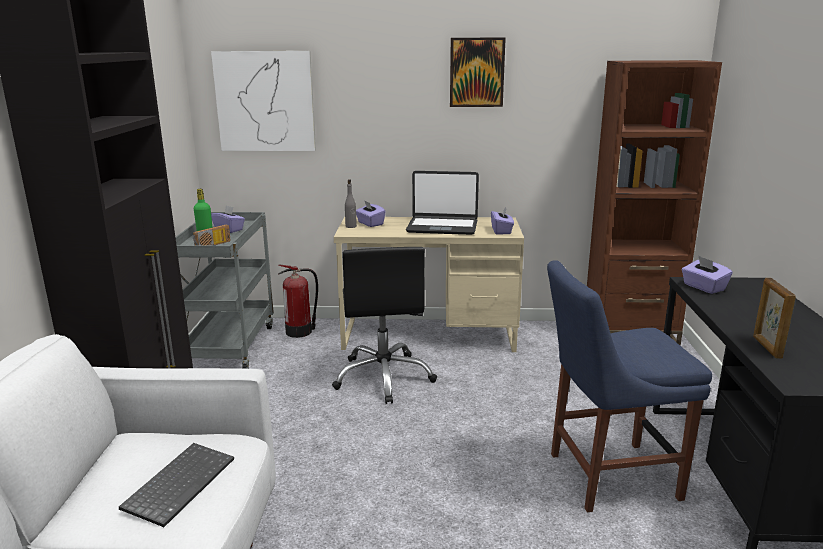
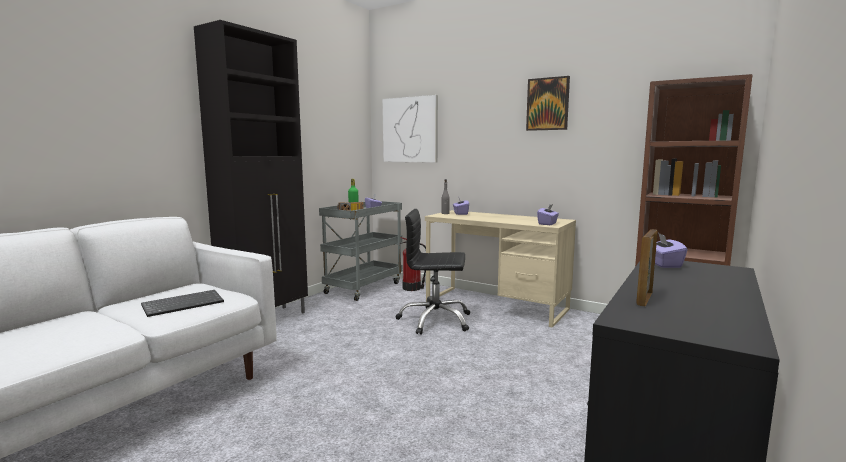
camera: 30 degrees right, 10 degrees down
black office chair [332,247,437,404] -> black office chair turned 75 degrees clockwise [396,209,470,335]
laptop [406,171,479,235] -> none
blue chair [547,260,712,512] -> none

